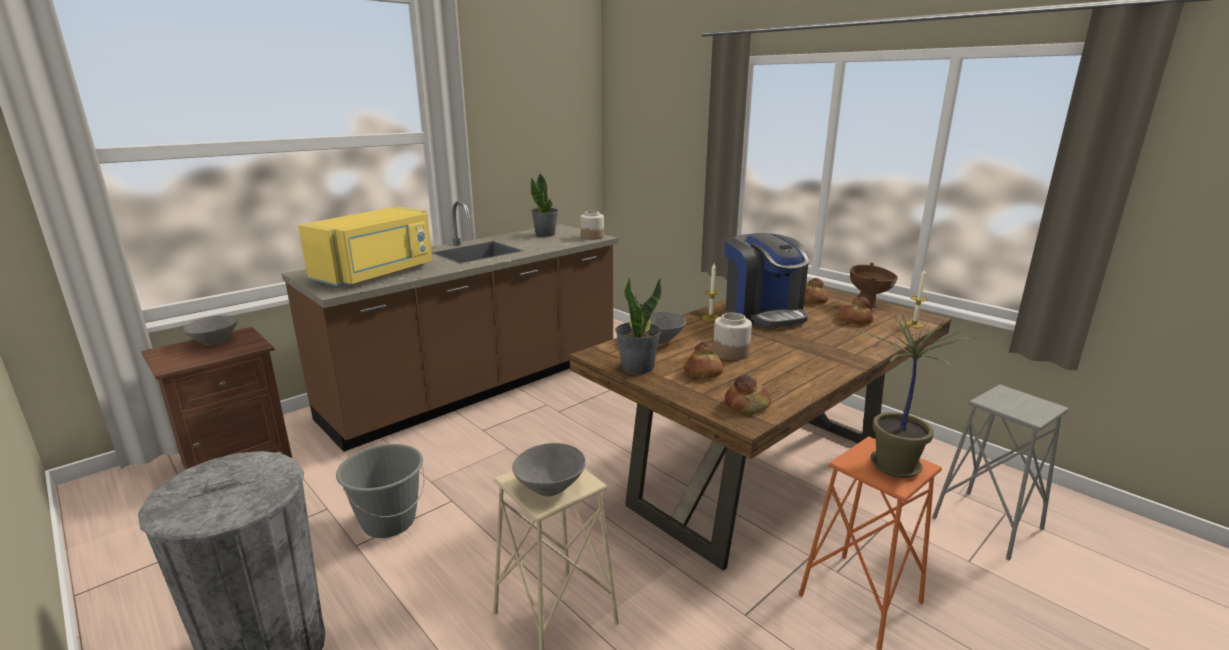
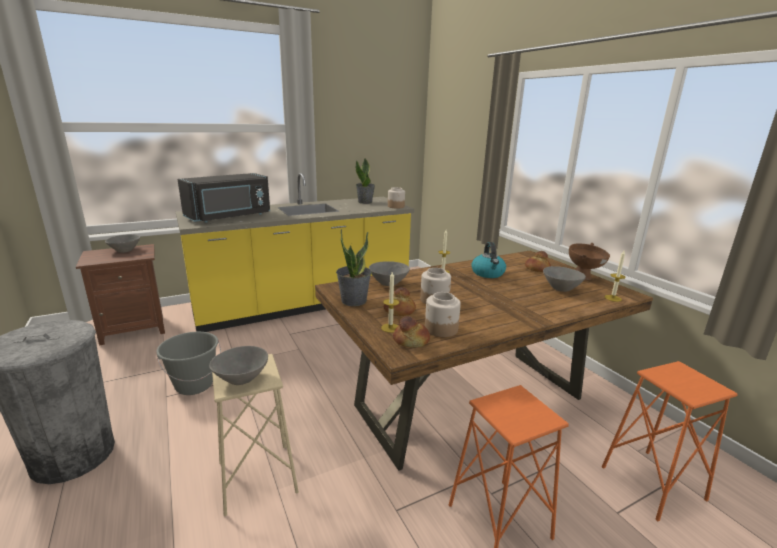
camera: 15 degrees right, 0 degrees up
brown counter [282,201,618,452] -> yellow counter [176,173,414,332]
yellow microwave [298,206,433,286] -> black microwave [177,173,270,223]
coffee machine [725,233,809,328] -> kettle [472,242,506,278]
bread [838,297,873,325] -> grey bowl [543,266,586,292]
potted plant [856,314,977,478] -> none
grey stool [932,385,1069,560] -> orange stool [602,361,738,521]
none -> candle [381,272,399,333]
none -> jar [425,292,461,337]

